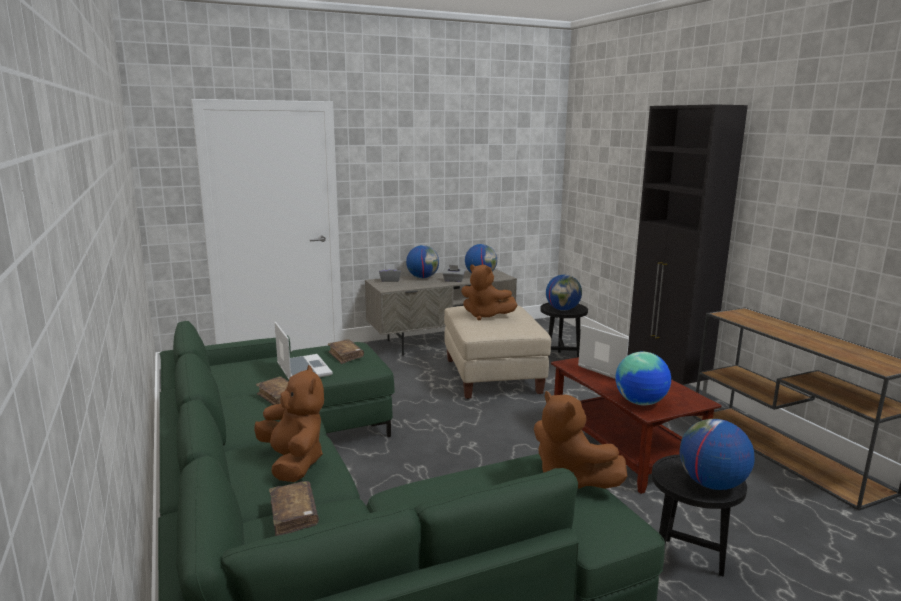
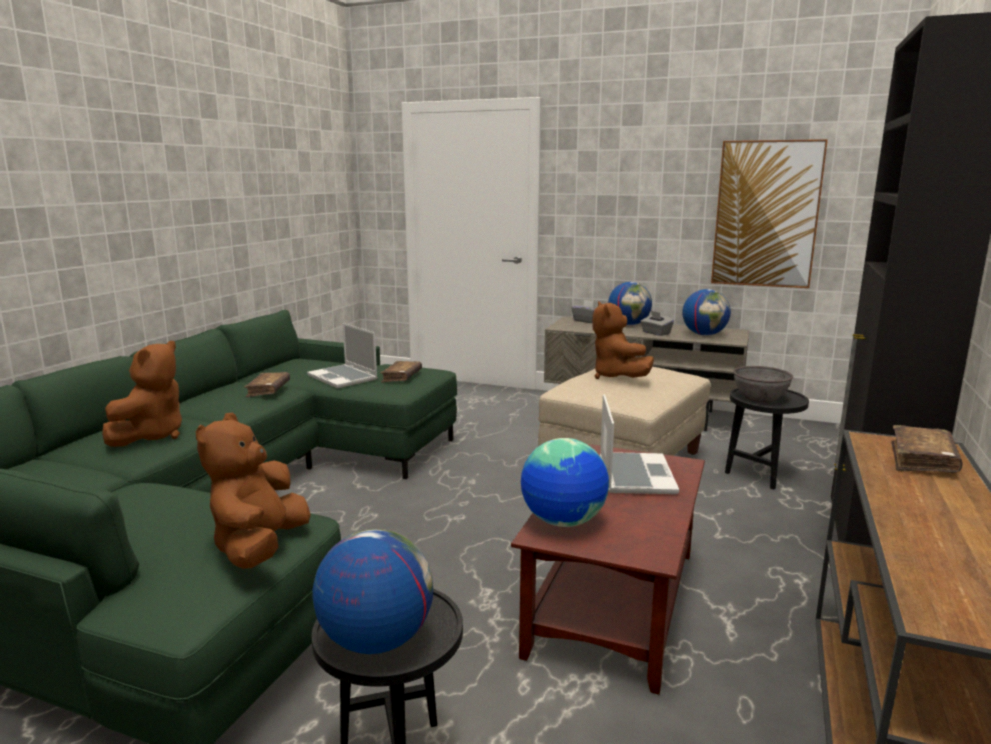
camera: 45 degrees right, 0 degrees up
brown book [269,481,319,536] -> brown book moved to [891,425,963,473]
laptop [275,322,333,379] -> laptop turned 120 degrees clockwise [307,323,378,388]
globe [546,275,582,311] -> grey bowl [733,366,793,402]
none -> picture [711,139,828,288]

